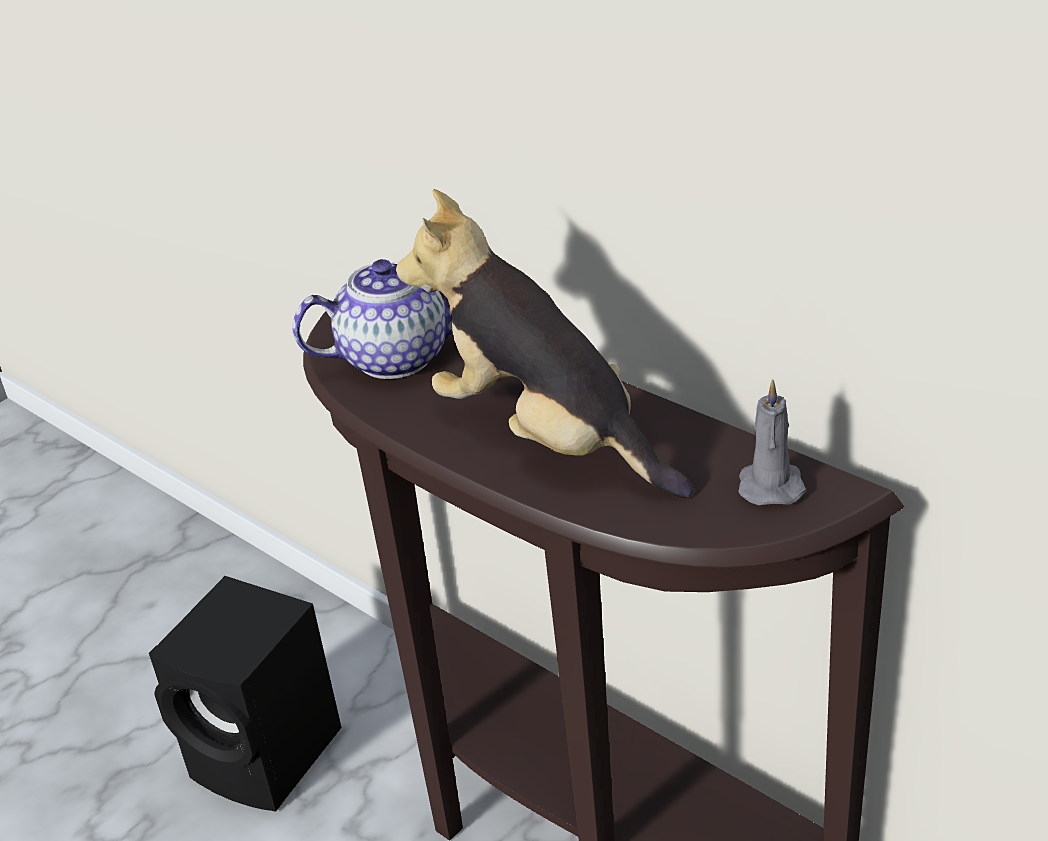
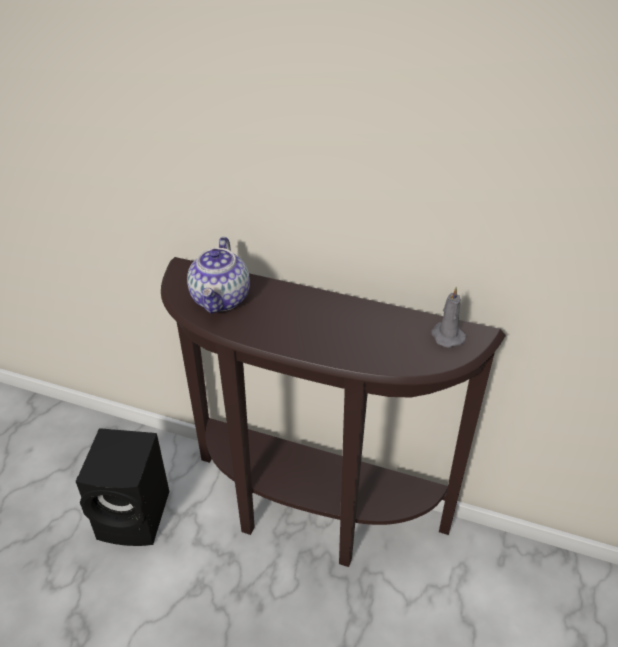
camera: 25 degrees left, 5 degrees up
teapot [293,259,453,379] -> teapot turned 135 degrees clockwise [187,237,250,314]
plush toy [396,189,694,498] -> none

